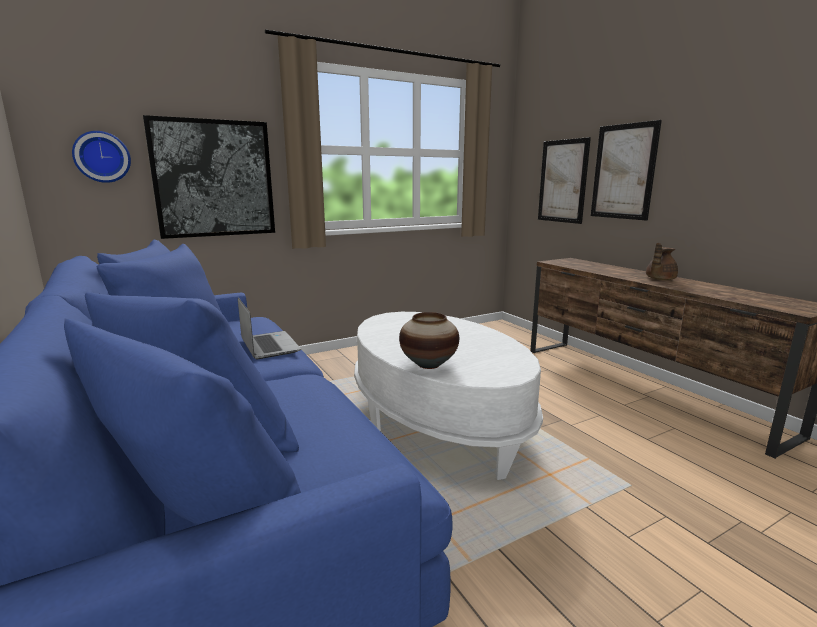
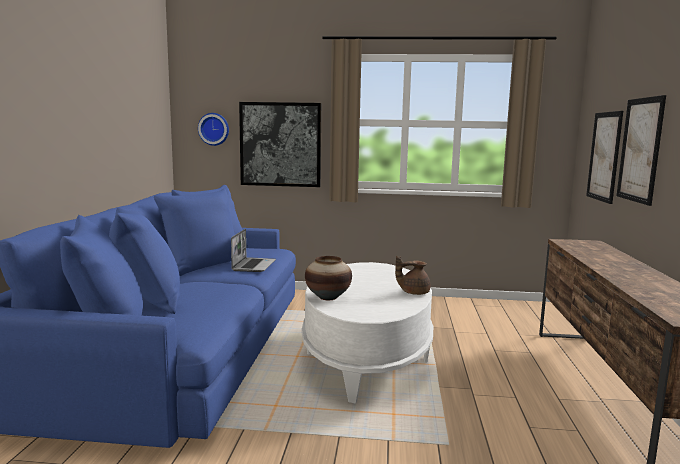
camera: 35 degrees right, 5 degrees down
brown teapot [646,243,678,280] -> brown teapot moved to [395,256,431,295]

